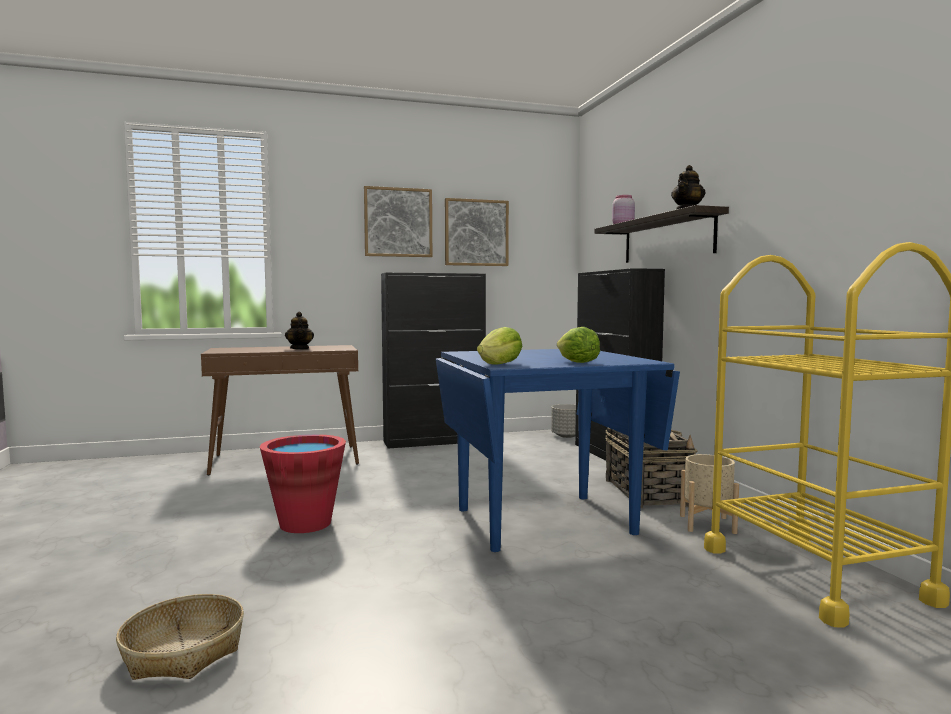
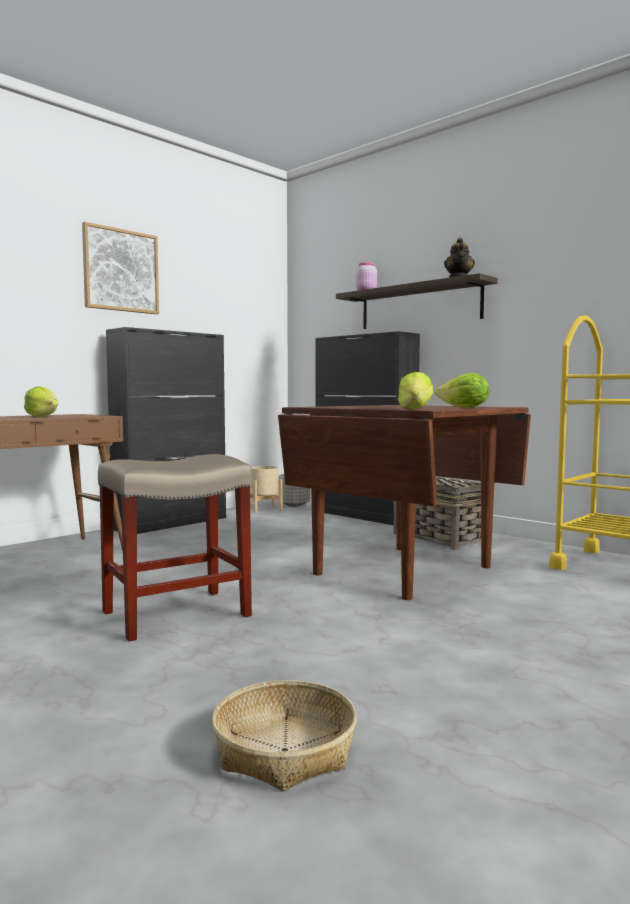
camera: 30 degrees left, 0 degrees up
red bucket [260,434,346,533] -> beige stool [98,454,252,641]
teapot [285,312,314,350] -> lettuce [24,387,58,417]
blue dining table [436,349,680,552] -> brown dining table [278,405,531,600]
picture [445,198,509,266] -> none
beige planter [680,454,739,534] -> beige planter moved to [250,466,283,513]

